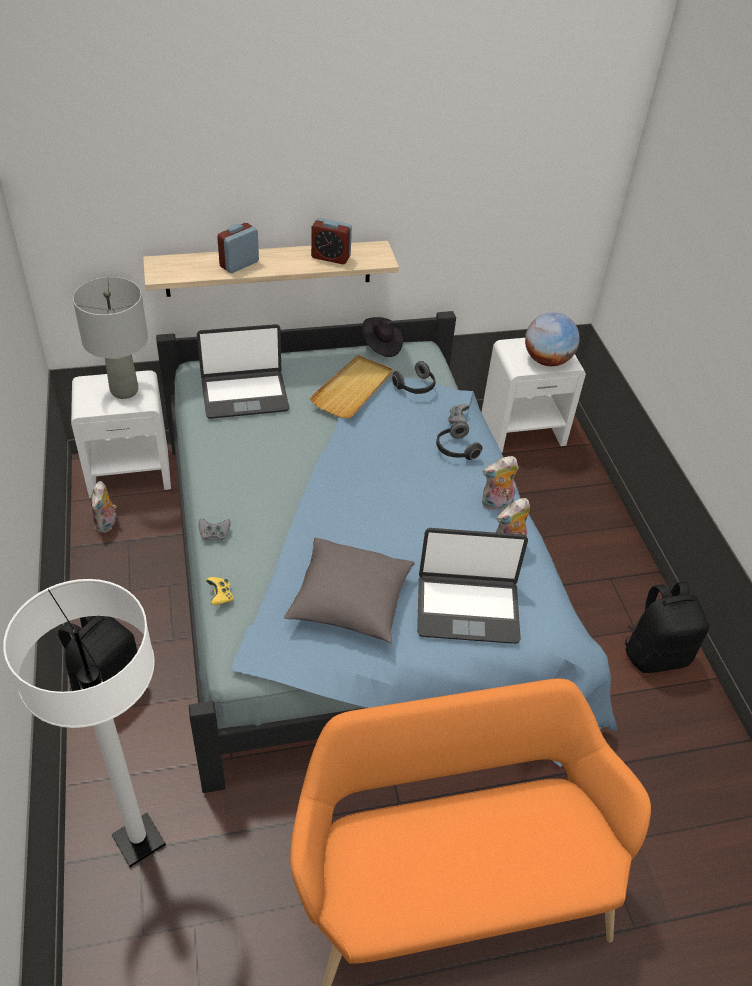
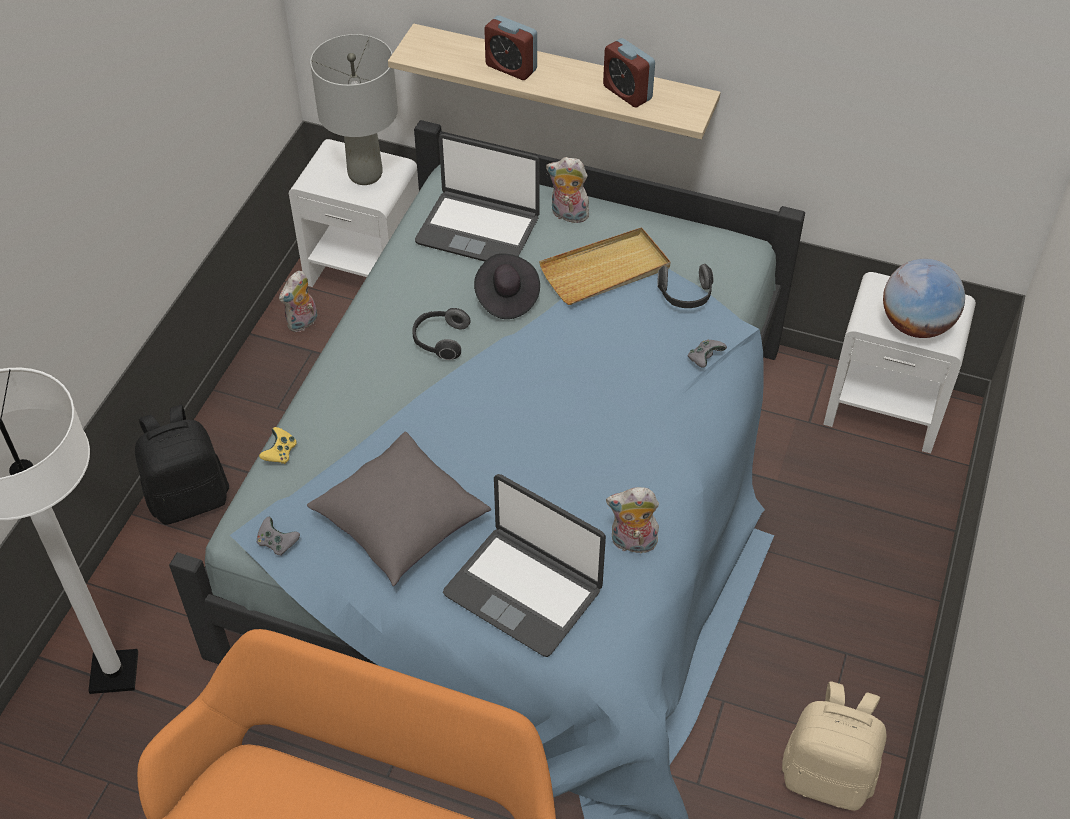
camera: 35 degrees right, 5 degrees up
grey game controller [199,518,231,540] -> grey game controller moved to [257,517,300,556]
alarm clock [217,223,259,273] -> alarm clock turned 135 degrees counterclockwise [484,15,537,80]
black hat [362,317,403,357] -> black hat moved to [474,253,540,319]
headphones [436,422,482,460] -> headphones moved to [413,308,471,360]
plush toy [482,456,519,511] -> plush toy moved to [546,157,589,223]
black backpack [625,581,710,673] -> beige backpack [782,681,887,811]

